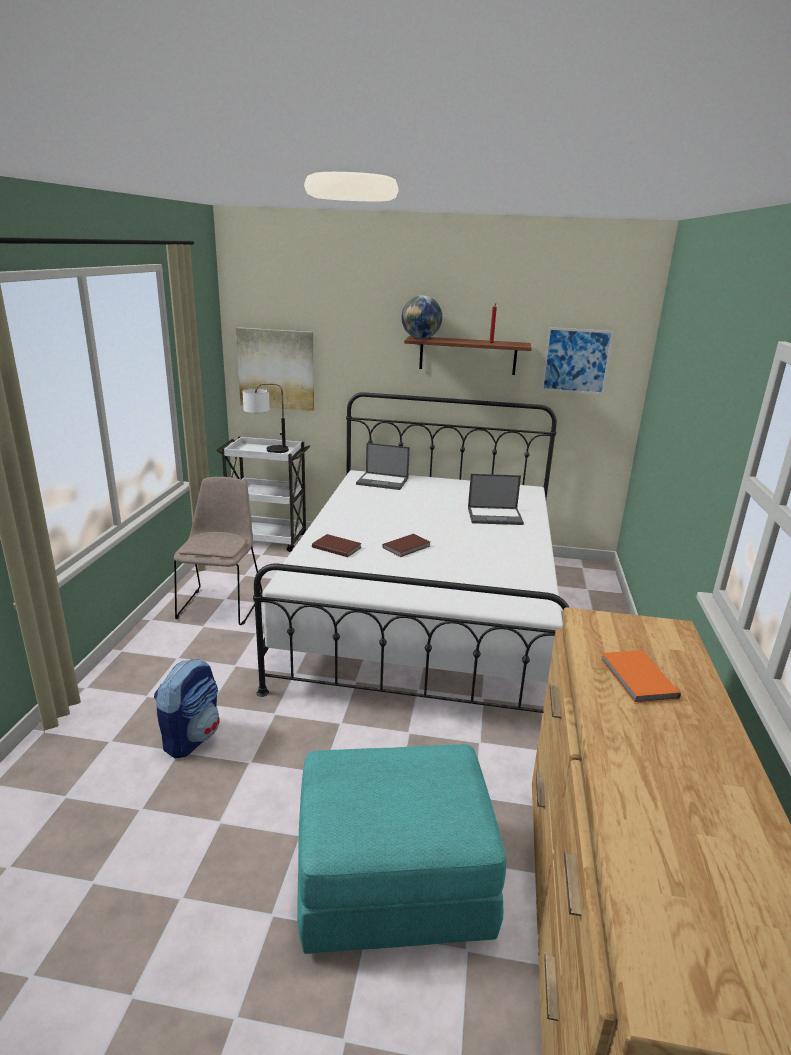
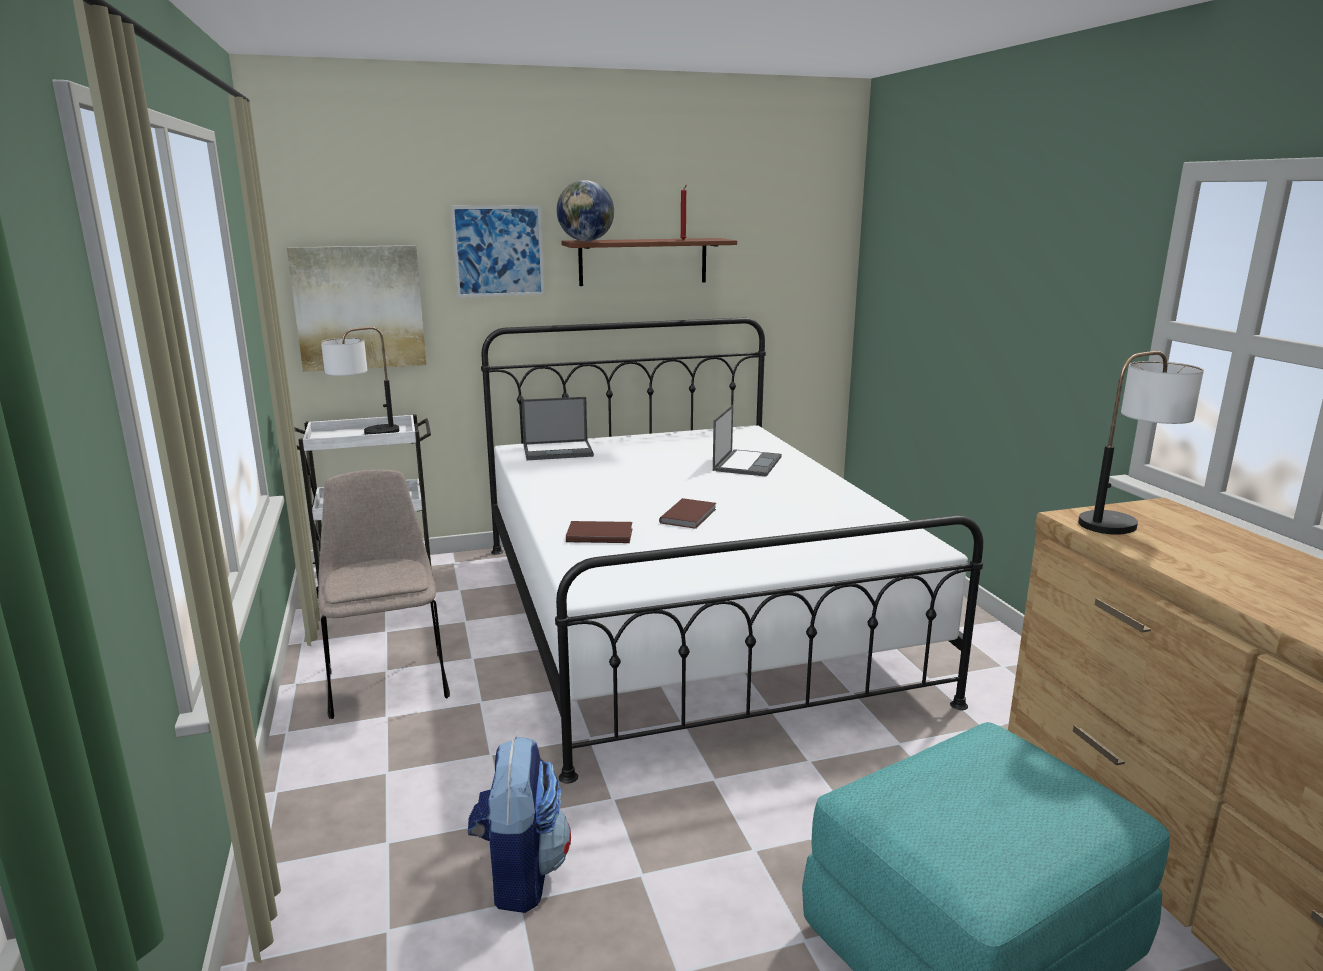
camera: 25 degrees left, 5 degrees down
laptop [468,474,524,525] -> laptop turned 45 degrees counterclockwise [713,405,782,477]
picture [541,327,614,395] -> picture moved to [451,205,544,297]
orange book [601,650,681,703] -> none
none -> table lamp [1078,351,1204,535]

